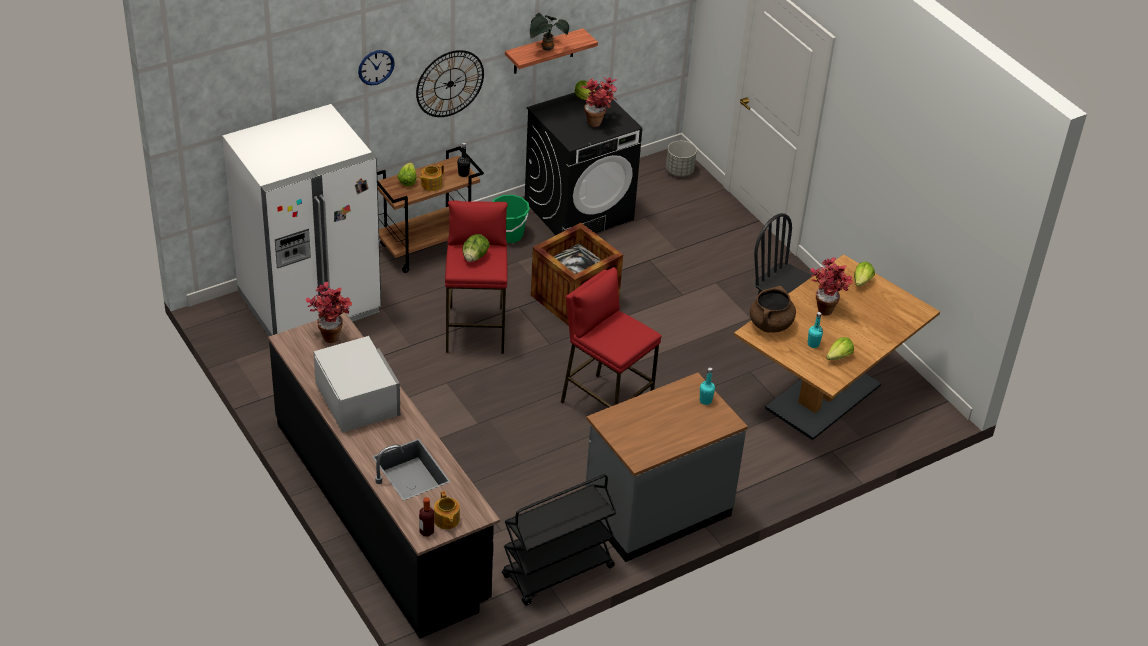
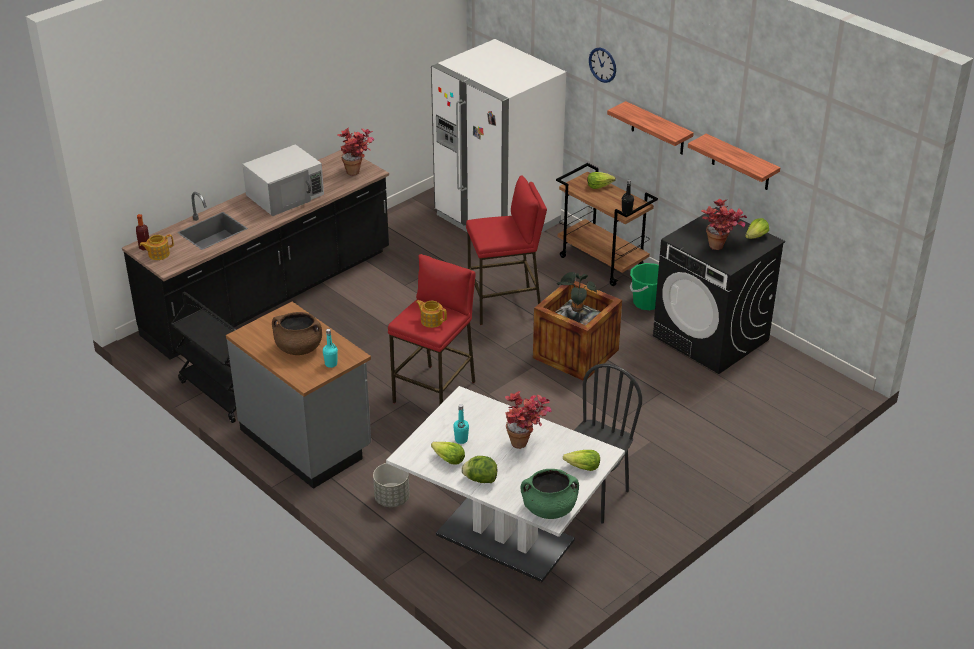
camera: 80 degrees right, 5 degrees down
wall clock [416,50,484,117] -> shelf [607,101,694,154]
teapot [419,164,444,191] -> teapot moved to [416,300,447,328]
lettuce [462,234,490,262] -> lettuce moved to [461,456,497,483]
potted plant [530,13,569,51] -> potted plant moved to [557,272,597,313]
grey planter [666,141,697,176] -> grey planter moved to [373,463,410,507]
brown dining table [734,254,940,440] -> white dining table [386,386,625,582]
brown cooking pot [750,286,796,333] -> brown cooking pot moved to [272,312,322,355]
none -> green cooking pot [521,469,579,519]

